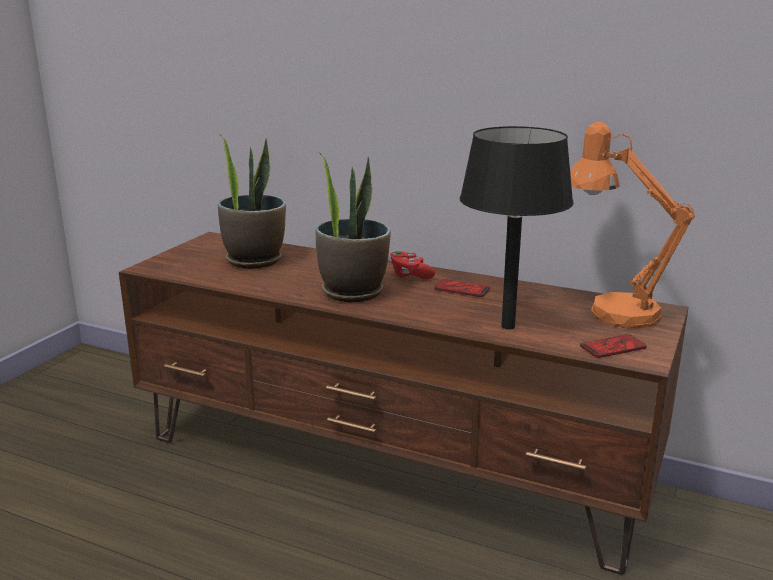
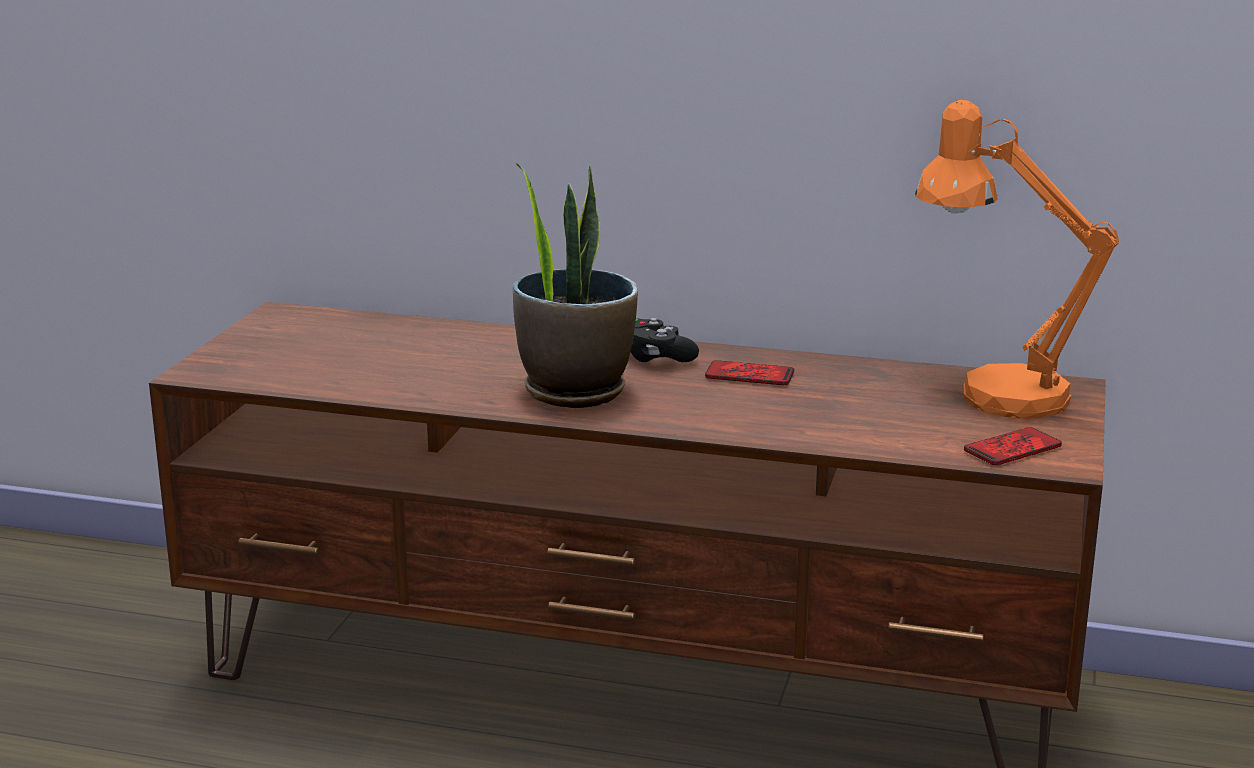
camera: 10 degrees left, 0 degrees up
potted plant [218,134,286,269] -> none
red game controller [390,251,435,279] -> black game controller [631,318,699,362]
black table lamp [460,126,574,329] -> none

